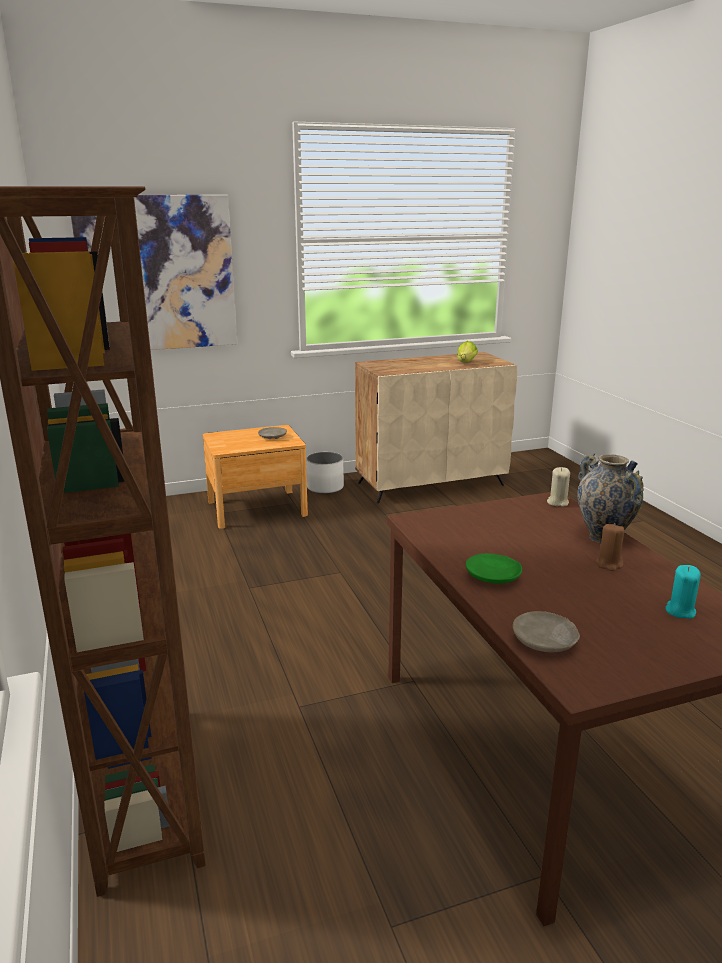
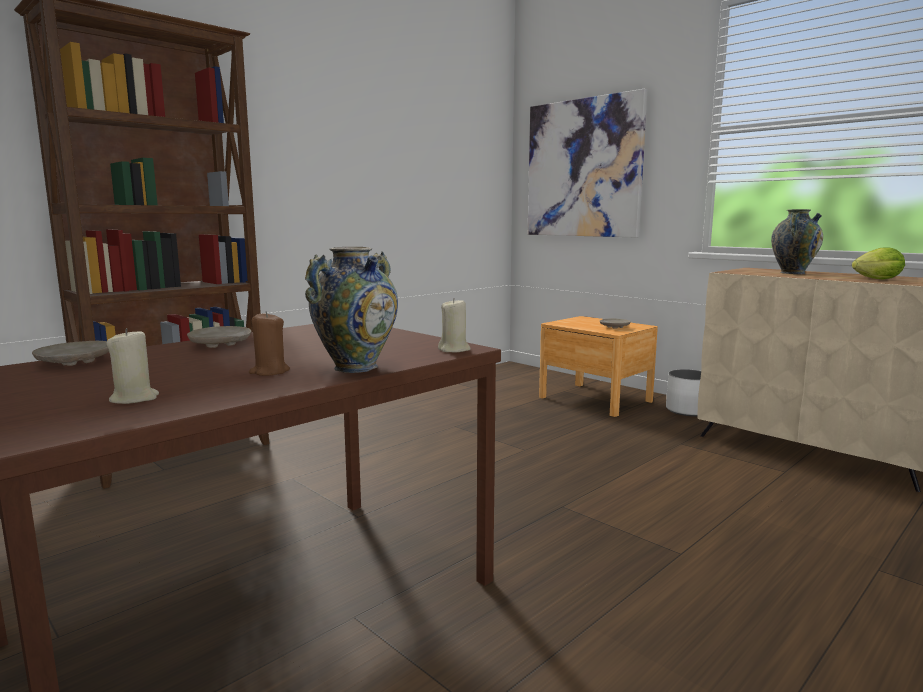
camera: 65 degrees right, 10 degrees down
green plate [466,553,522,584] -> beige plate [187,326,251,348]
turquoise candle [665,565,701,619] -> beige candle [107,328,159,404]
none -> vase [771,209,823,274]

